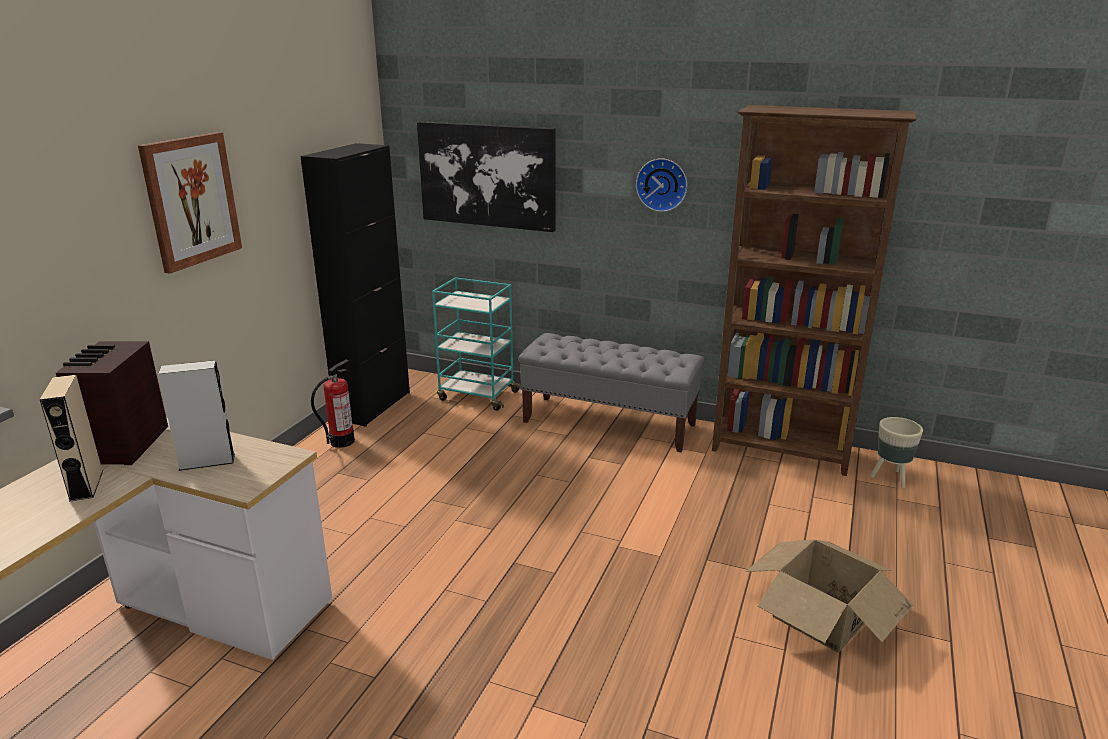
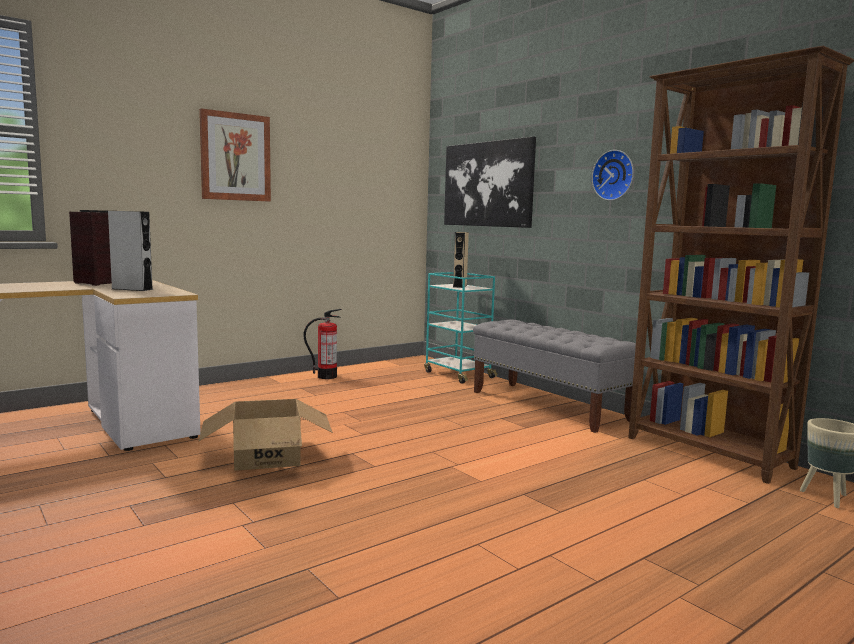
camera: 30 degrees right, 15 degrees down
beige speaker [39,375,103,502] -> beige speaker moved to [453,232,469,288]
black cabinet [300,143,410,427] -> none
cardboard box [745,540,913,653] -> cardboard box moved to [199,399,333,471]

